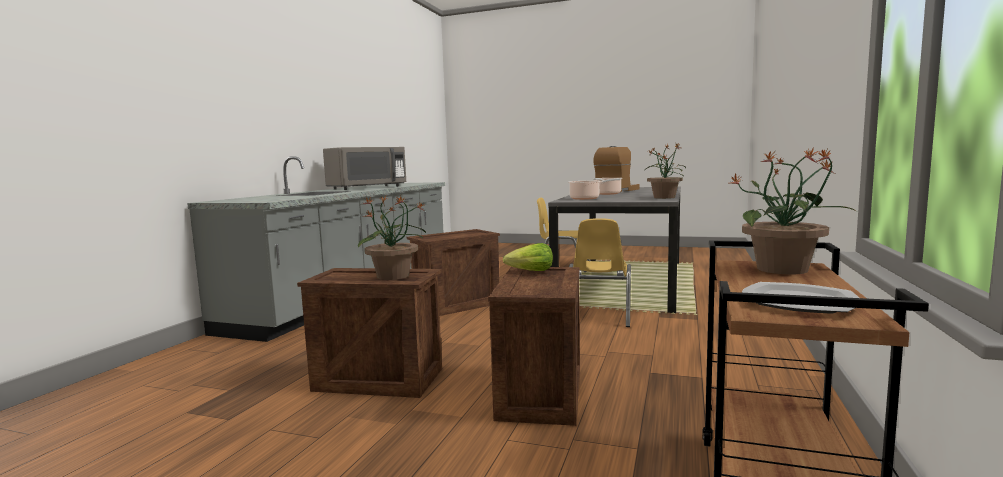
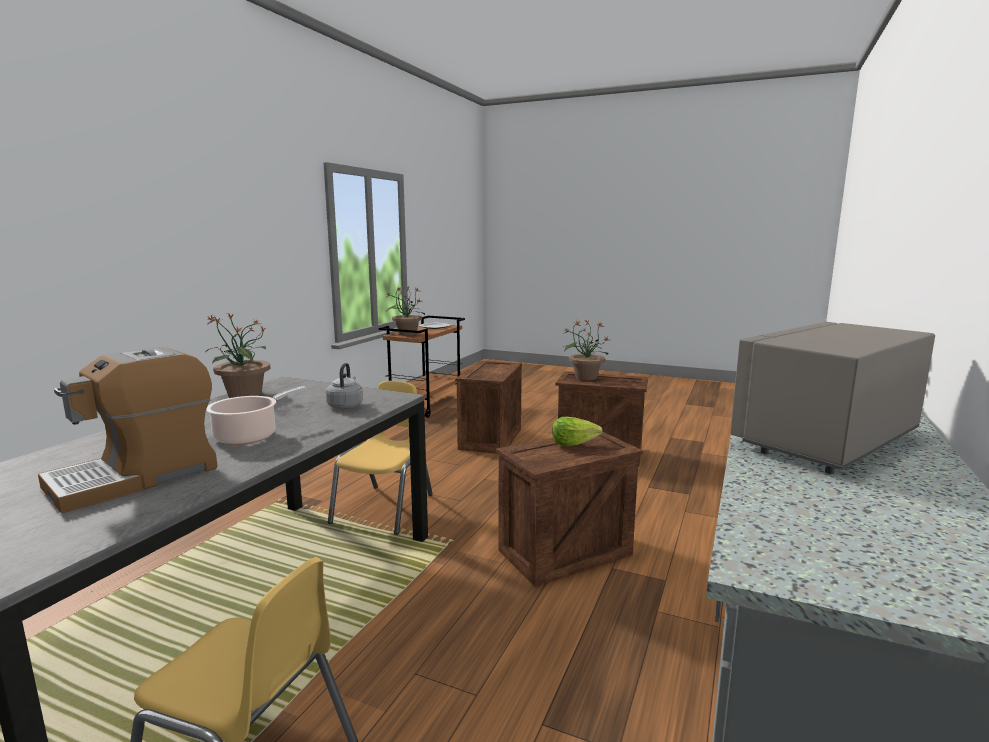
camera: 175 degrees left, 5 degrees up
lettuce [503,243,553,271] -> lettuce moved to [552,417,603,446]
cooking pot [569,178,621,200] -> grey kettle [326,363,363,409]

